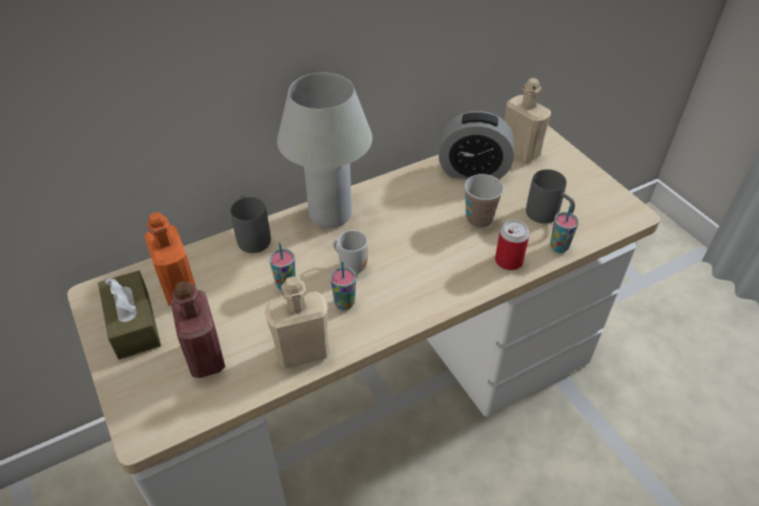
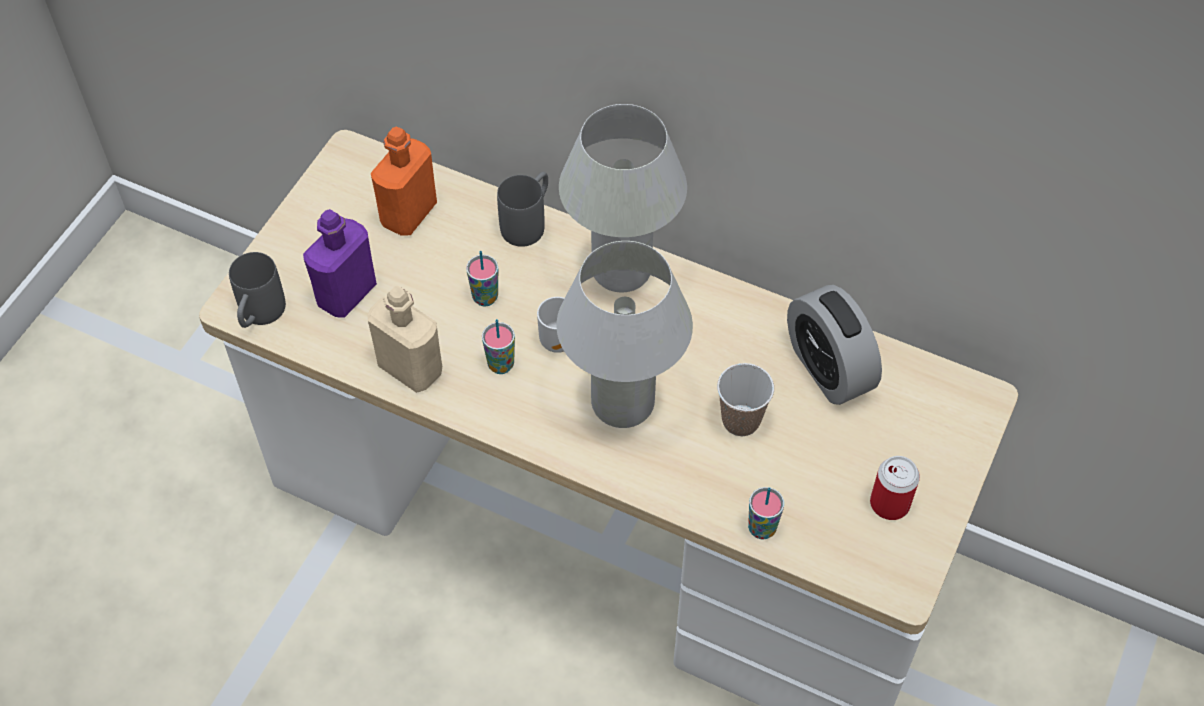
camera: 55 degrees right, 10 degrees up
brown tissue box [98,271,161,359] -> none
red bottle [170,281,225,378] -> purple bottle [303,209,377,317]
can [495,220,530,270] -> can moved to [870,456,920,520]
beige bottle [505,78,551,163] -> none
grey mug [526,169,575,223] -> grey mug moved to [229,252,286,328]
none -> white table lamp [557,241,693,428]

